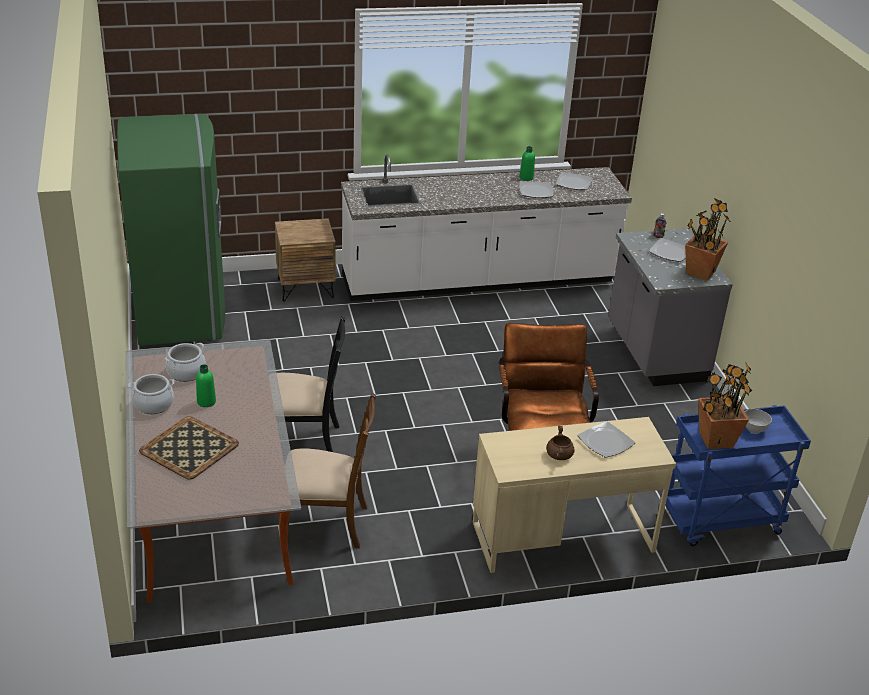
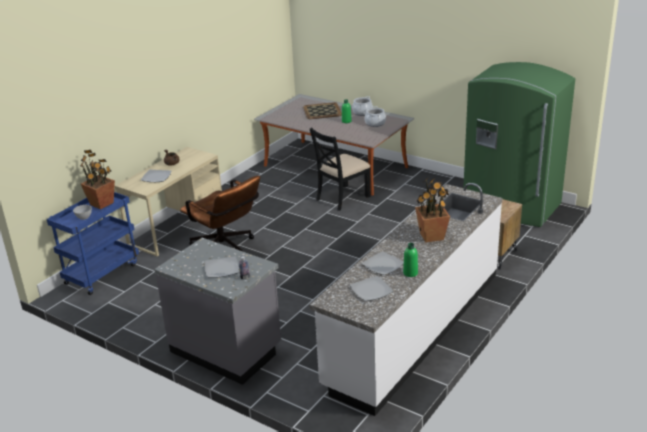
camera: 140 degrees right, 5 degrees down
brown chair [279,393,376,548] -> none
potted plant [685,198,731,281] -> potted plant moved to [415,177,450,242]

